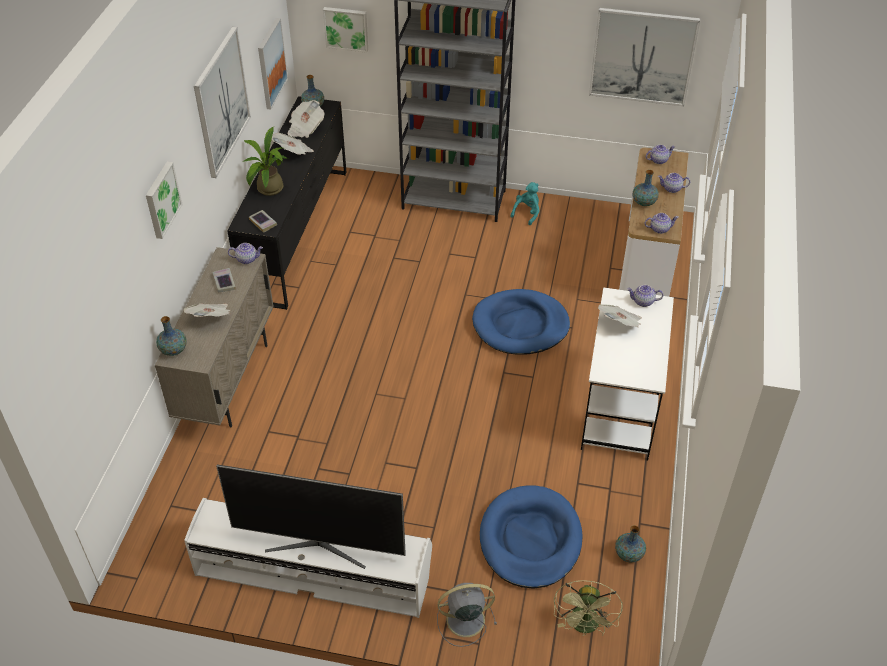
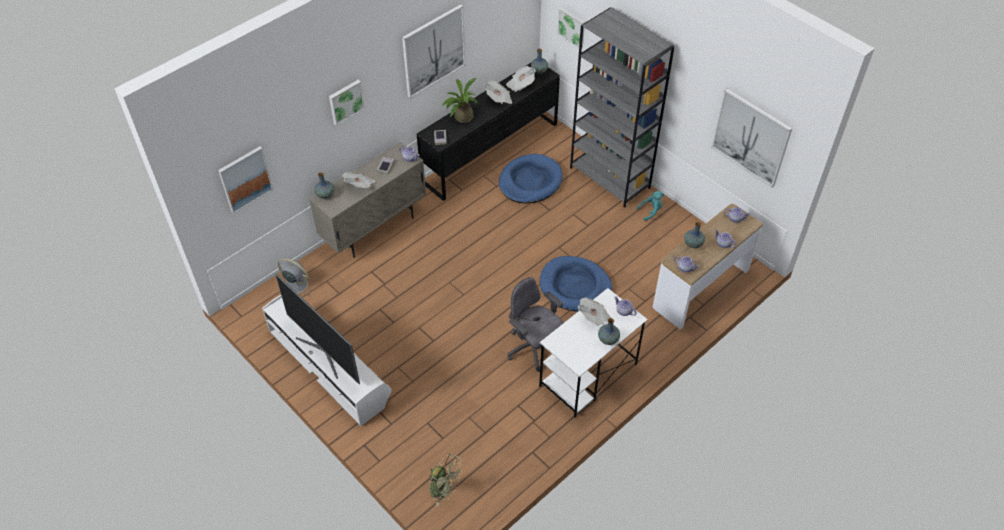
camera: 35 degrees right, 5 degrees up
picture [258,18,288,110] -> picture moved to [218,146,273,214]
grey fan [437,583,497,647] -> grey fan moved to [278,258,314,295]
blue dog bed [480,486,582,589] -> blue dog bed moved to [499,154,563,203]
green fan [554,580,623,636] -> green fan turned 105 degrees counterclockwise [429,454,464,506]
vase [615,525,646,563] -> vase moved to [598,318,620,345]
none -> grey office chair [507,277,564,372]

